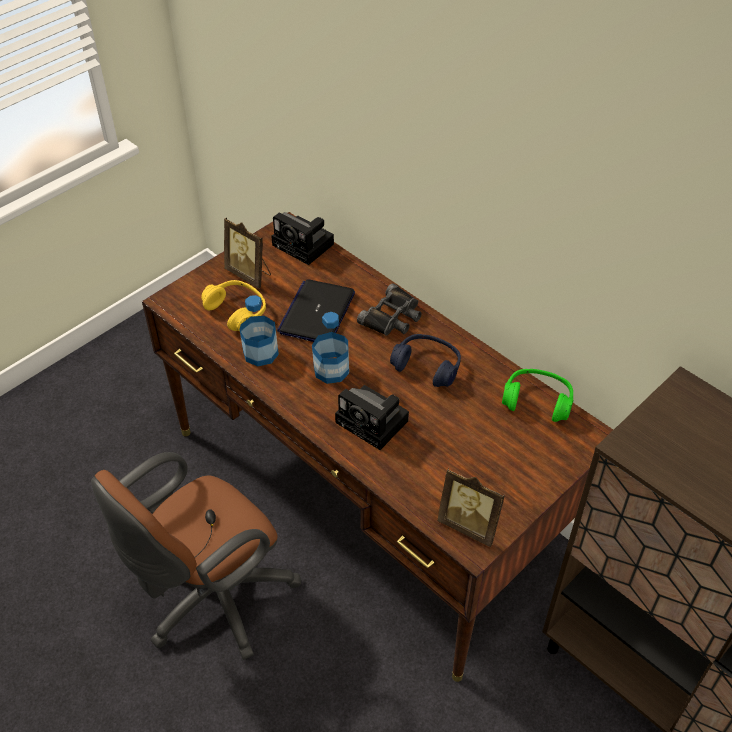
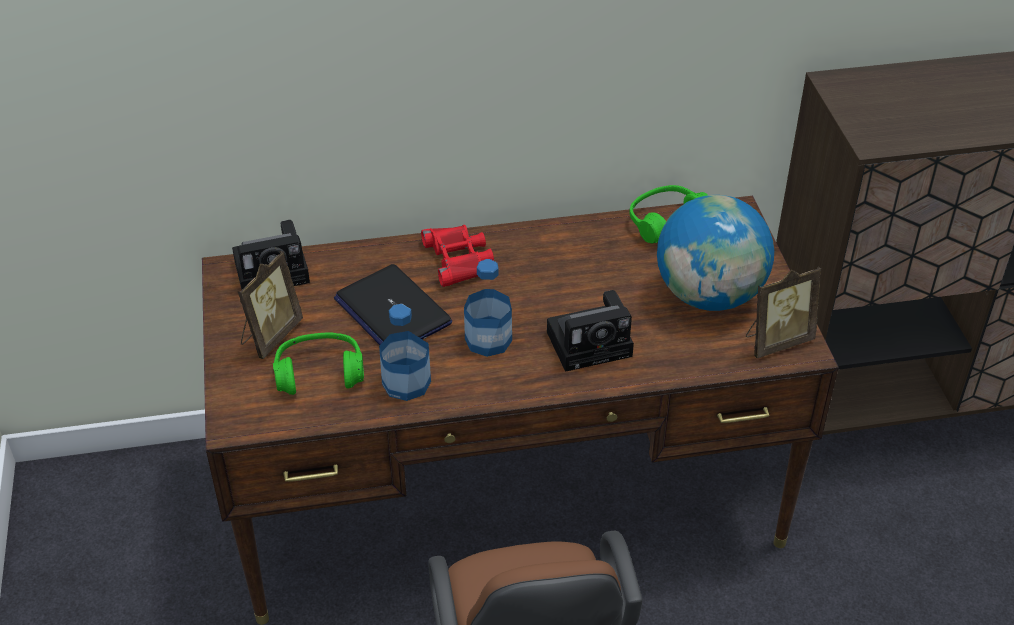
camera: 55 degrees left, 5 degrees down
yellow headphones [201,280,266,331] -> green headphones [273,332,364,395]
picture frame [224,217,271,289] -> picture frame turned 45 degrees counterclockwise [237,251,303,359]
black binoculars [357,283,422,336] -> red binoculars [421,225,494,287]
blue headphones [390,334,461,387] -> none
none -> globe [657,195,774,311]

